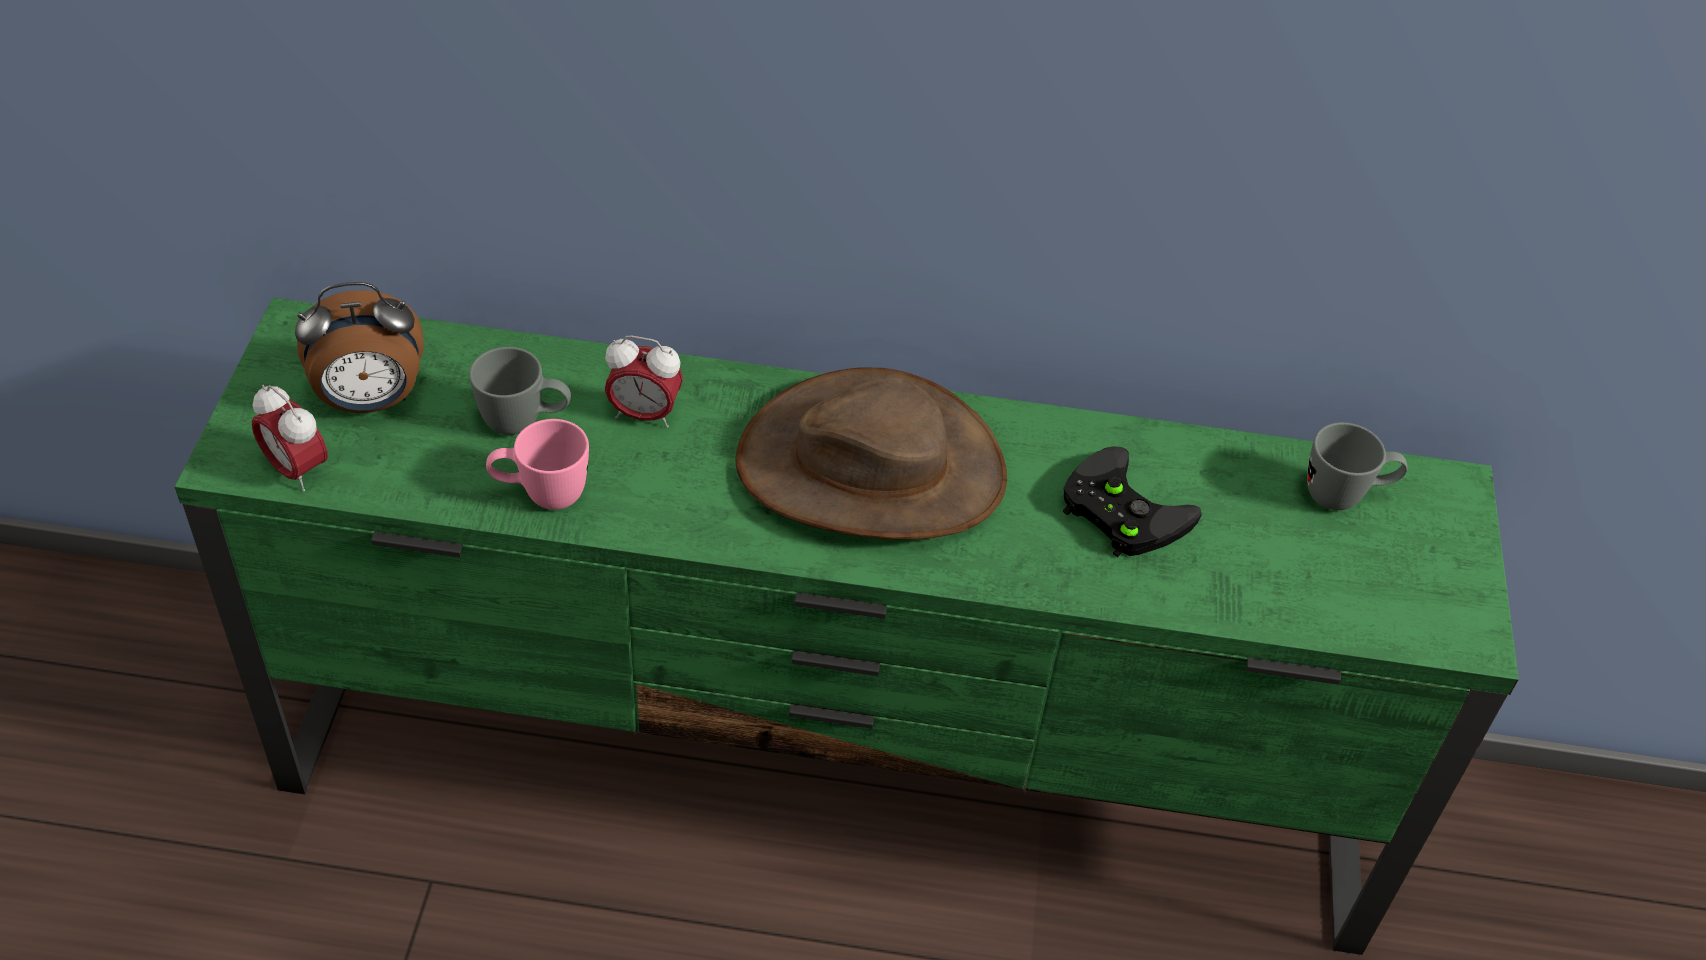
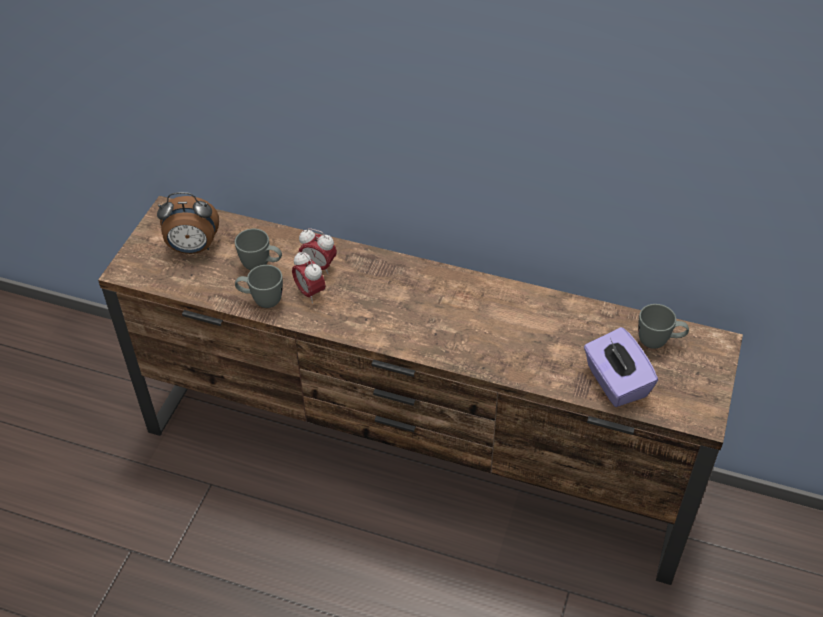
camera: 15 degrees right, 0 degrees up
green tv stand [174,298,1519,955] -> brown tv stand [98,196,743,585]
alarm clock [252,385,328,492] -> alarm clock moved to [292,251,325,303]
pink mug [486,419,589,510] -> grey mug [235,265,283,308]
brown hat [735,368,1007,539] -> none
black game controller [1063,447,1202,557] -> none
none -> purple tissue box [584,327,658,407]

